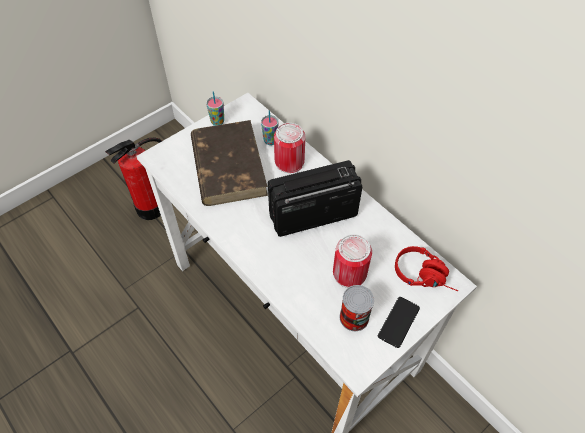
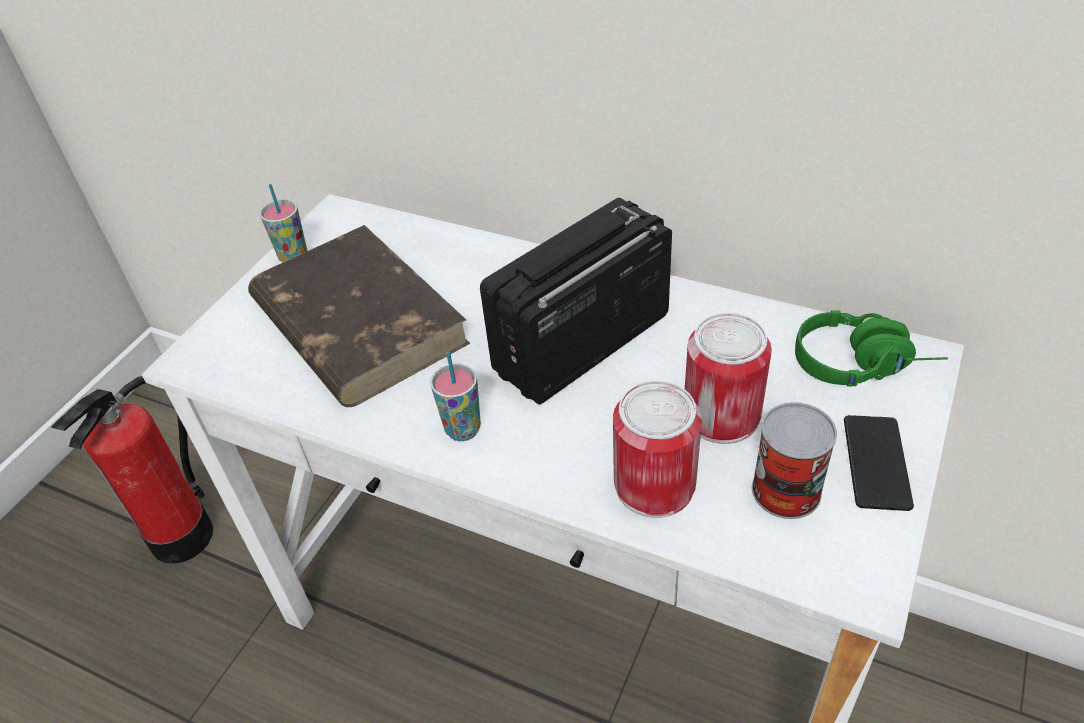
camera: 20 degrees left, 10 degrees down
cup [261,110,279,145] -> cup moved to [430,352,481,441]
can [274,123,305,173] -> can moved to [613,380,702,518]
red headphones [395,246,458,291] -> green headphones [795,310,948,387]

